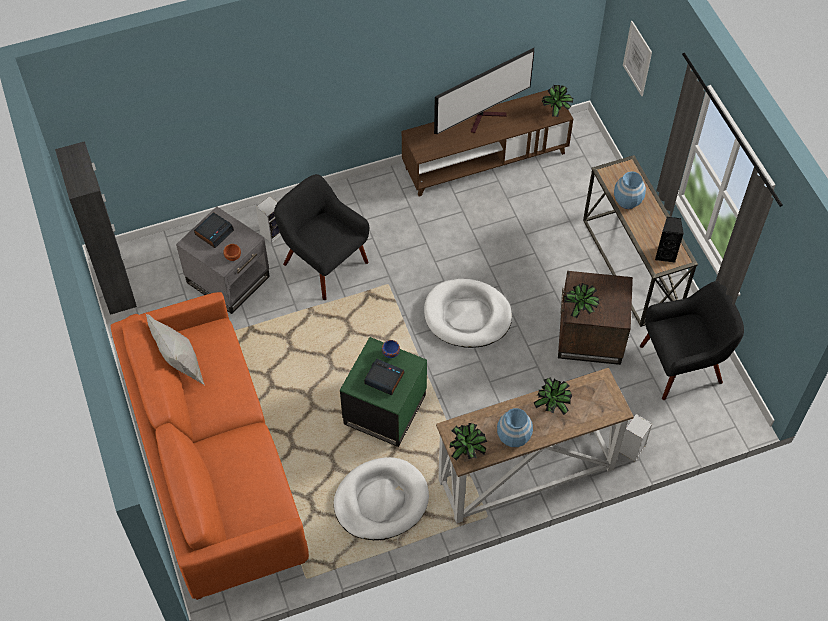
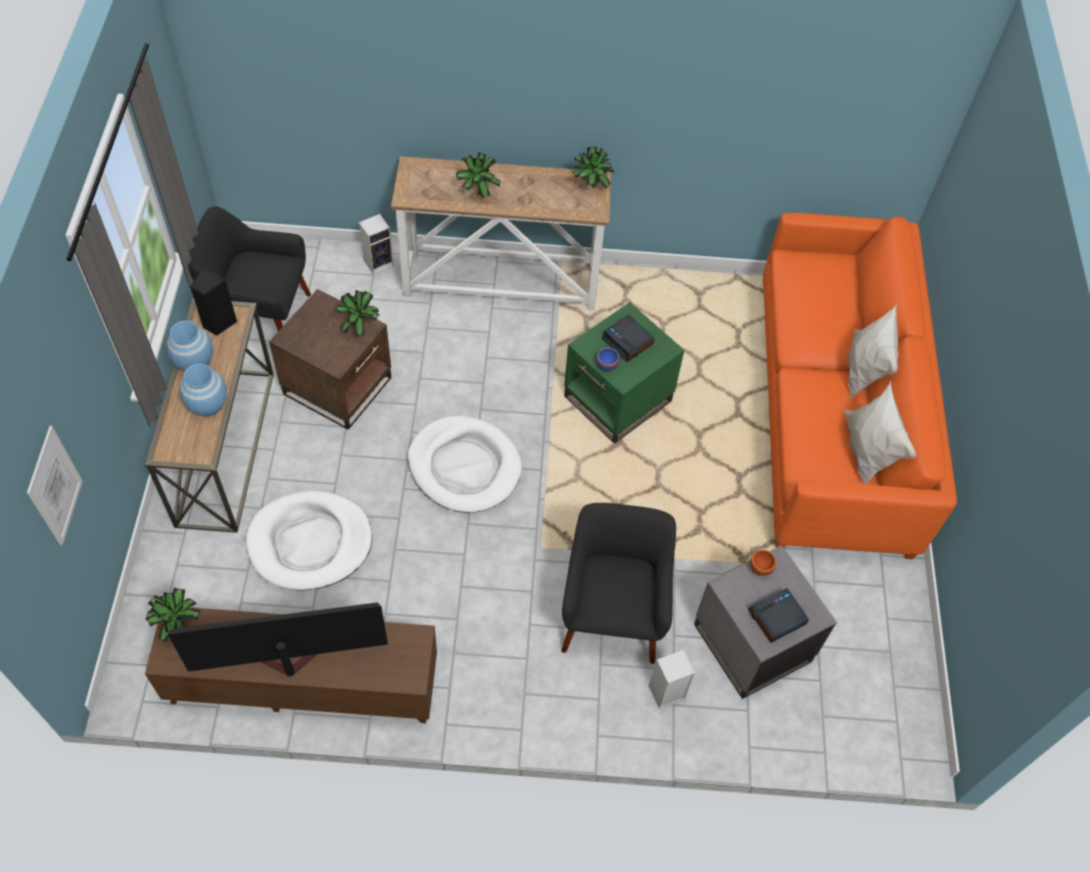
camera: 160 degrees left, 0 degrees up
black cabinet [55,141,137,315] -> none
black armchair [274,174,369,300] -> black armchair turned 150 degrees counterclockwise [561,503,676,664]
white dog bed [334,457,429,540] -> white dog bed moved to [246,491,372,590]
blue vase [497,408,533,447] -> blue vase moved to [166,321,213,371]
none -> white pillow [848,304,899,400]

